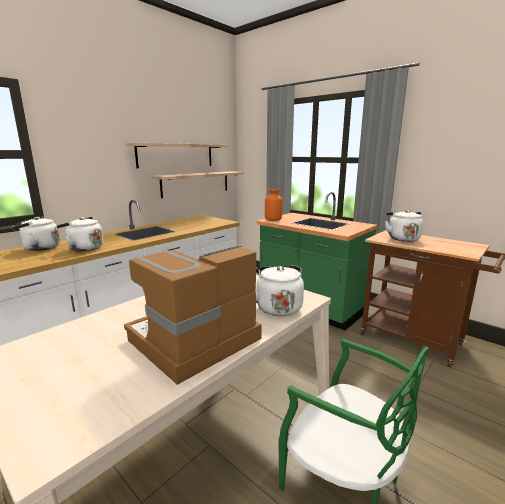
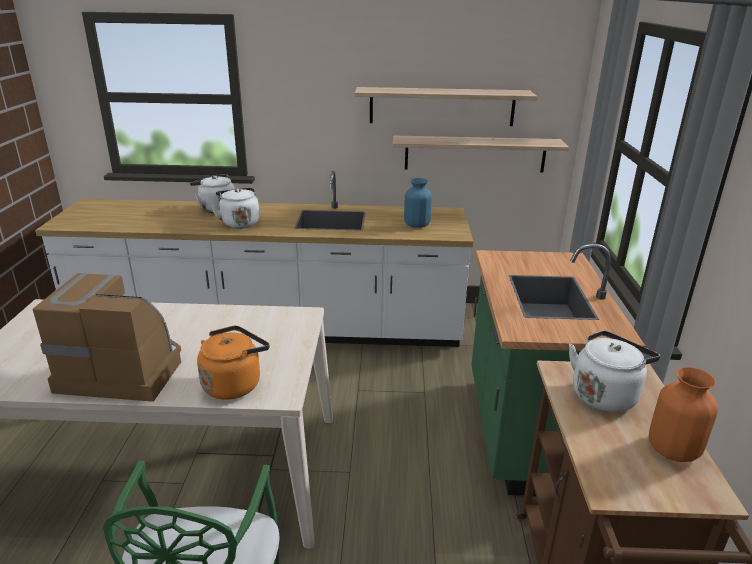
camera: 50 degrees right, 10 degrees up
white kettle [255,265,304,316] -> orange kettle [197,326,270,400]
orange vase [265,189,282,221] -> orange vase moved to [649,367,718,462]
none -> blue vase [404,178,432,228]

